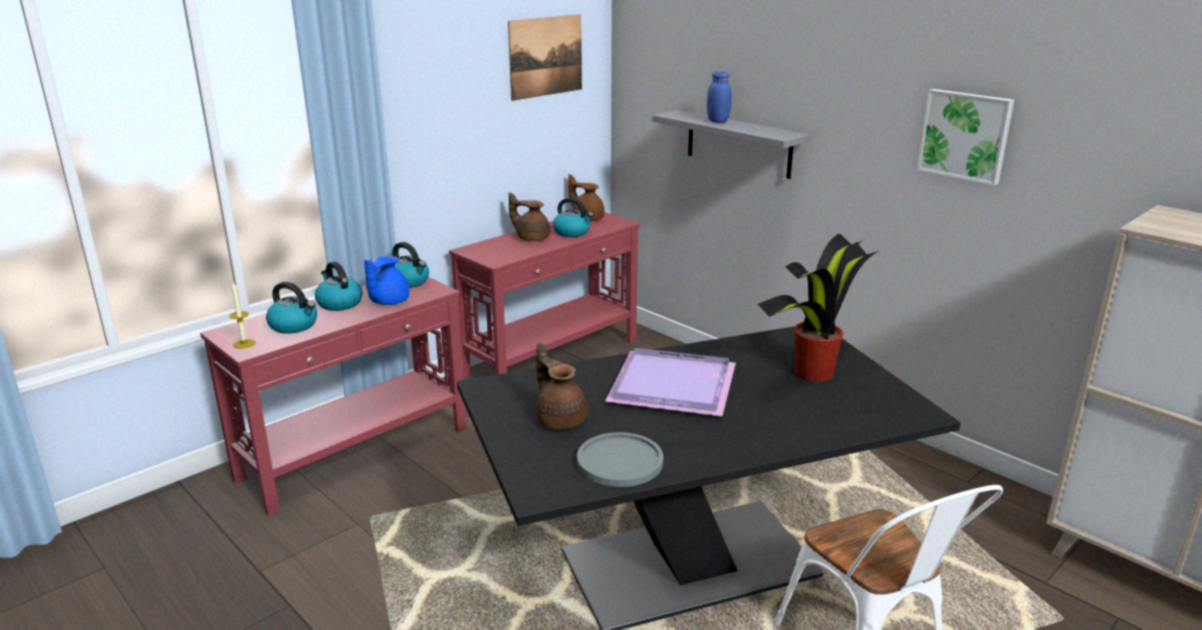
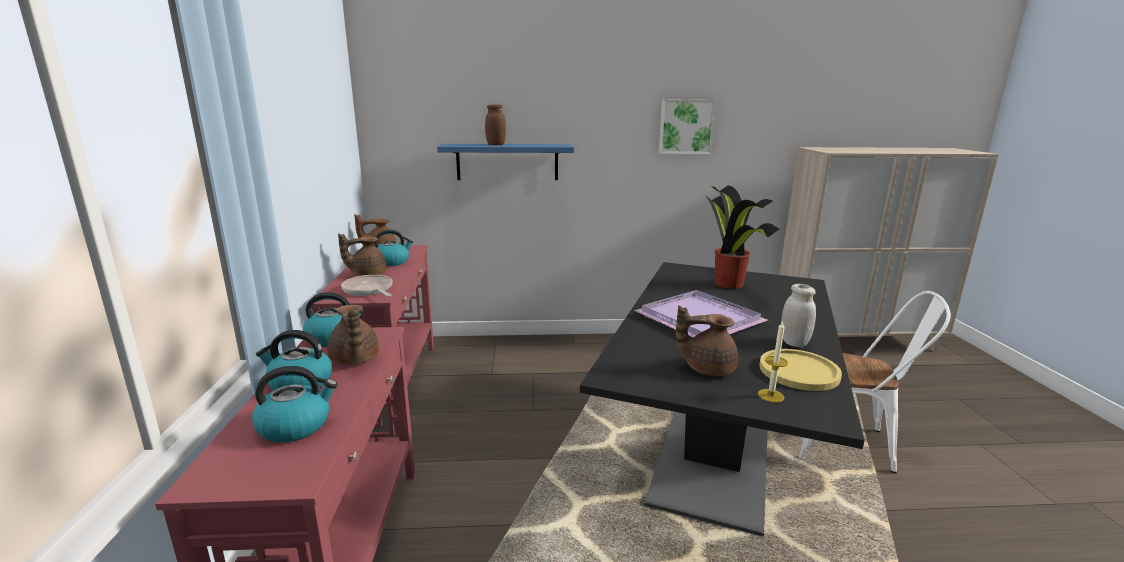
camera: 50 degrees left, 5 degrees down
candle [229,282,255,349] -> candle moved to [758,320,788,403]
blue teapot [364,256,409,305] -> brown teapot [327,305,379,365]
picture [508,14,582,101] -> none
grey plate [577,432,664,487] -> yellow plate [759,349,842,391]
grey shelf [652,110,810,179] -> blue shelf [437,144,574,180]
blue jar [707,72,732,123] -> brown jar [485,104,506,145]
none -> frying pan [341,275,393,297]
none -> white jar [781,284,816,347]

